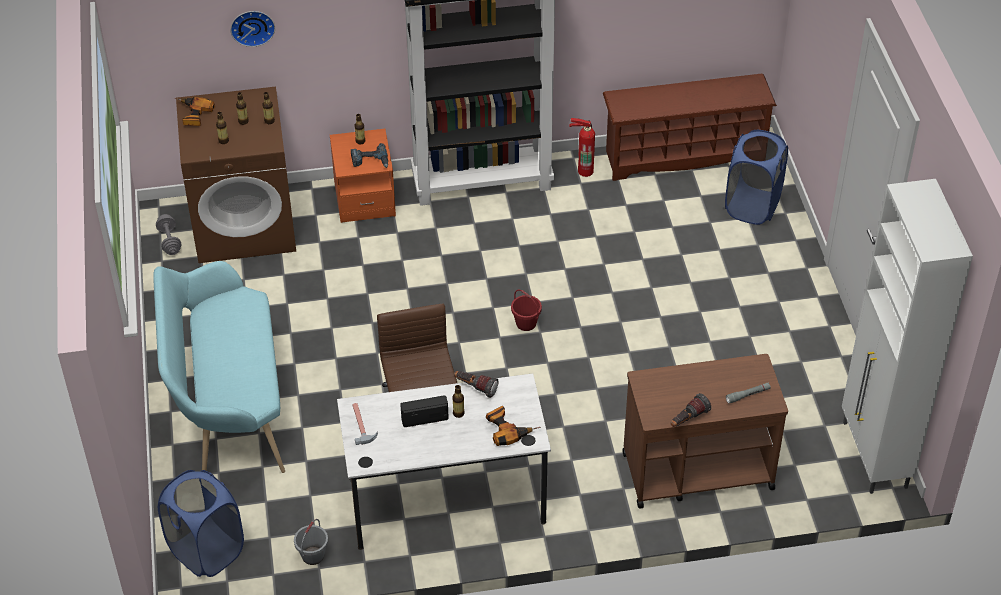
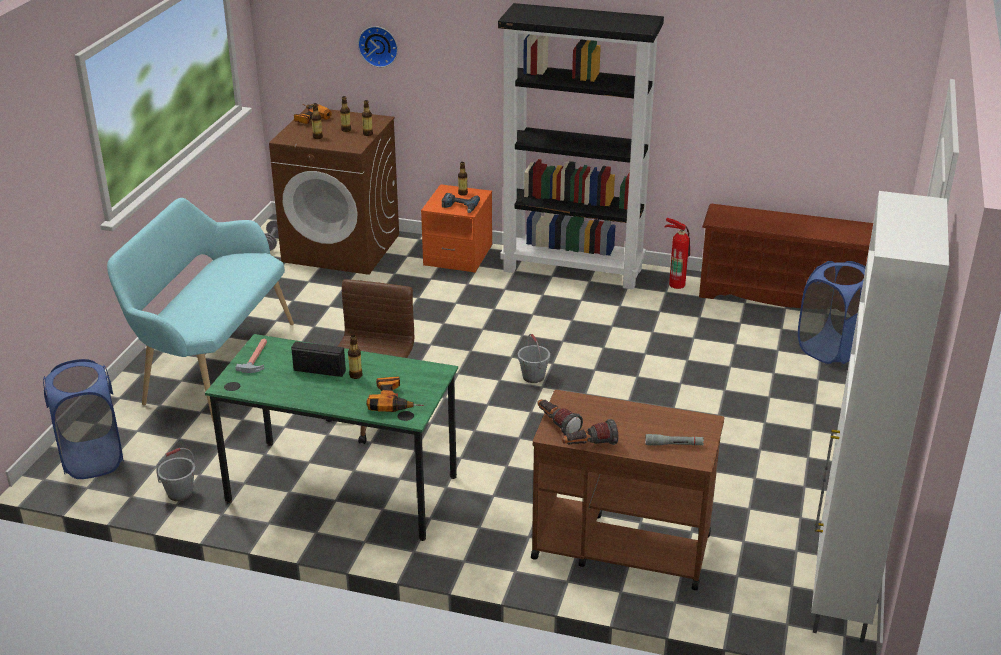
camera: 25 degrees right, 15 degrees down
white desk [337,373,551,550] -> green desk [205,334,458,541]
flashlight [454,371,499,398] -> flashlight moved to [537,399,583,436]
red bucket [511,290,542,331] -> grey bucket [518,334,550,383]

